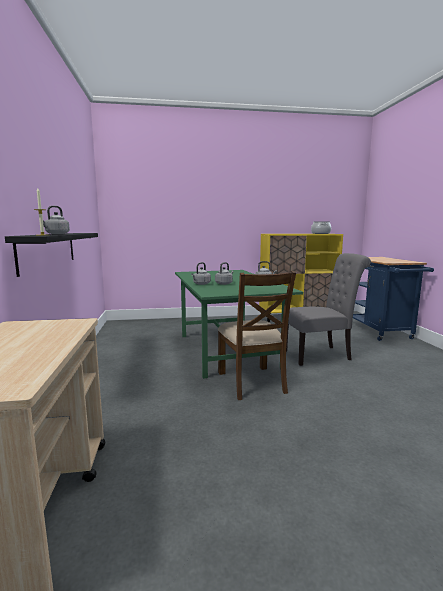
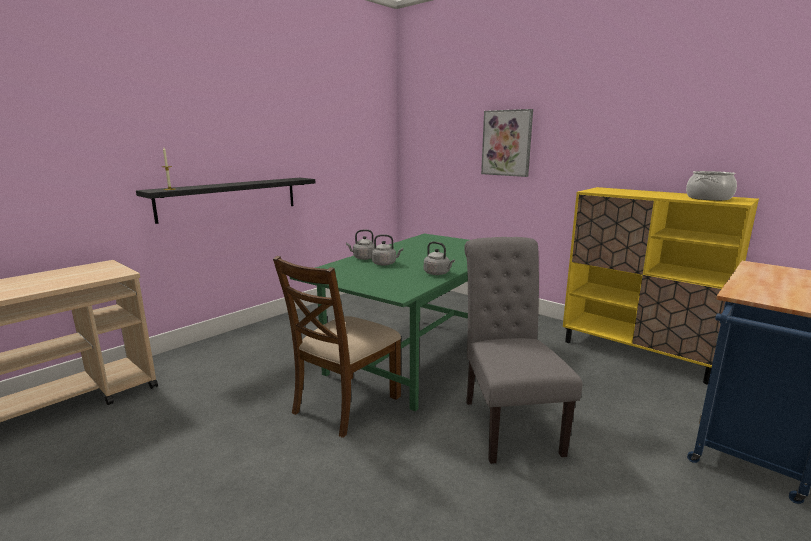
camera: 50 degrees right, 5 degrees up
grey kettle [43,206,70,234] -> none
grey chair [286,253,371,366] -> grey chair turned 135 degrees counterclockwise [464,237,582,464]
none -> picture [481,109,533,177]

